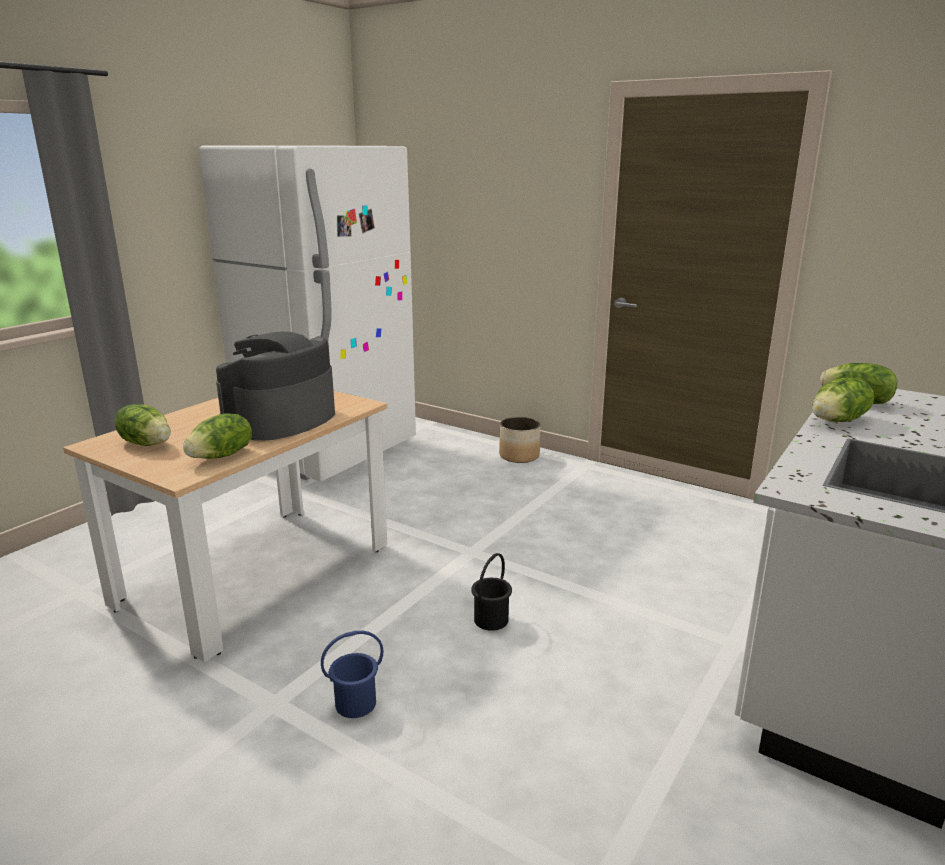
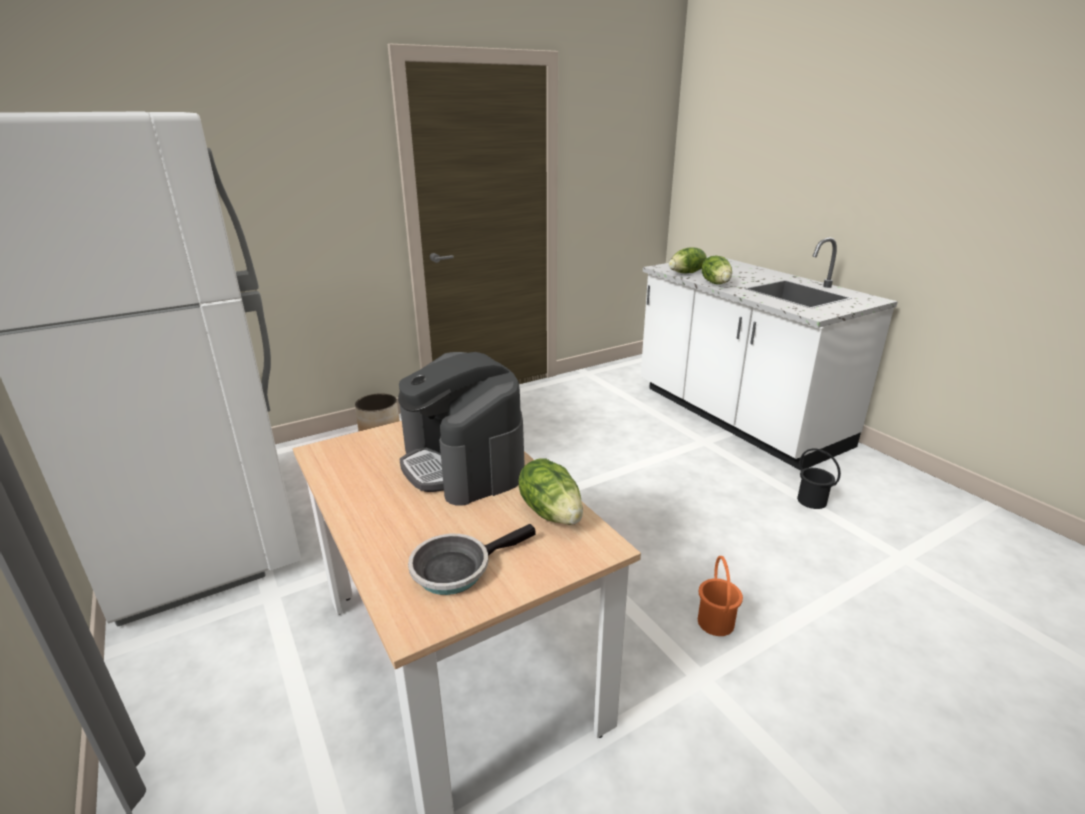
camera: 65 degrees left, 5 degrees up
lettuce [114,404,171,446] -> frying pan [408,524,536,595]
blue bucket [321,631,383,718] -> orange bucket [698,556,743,636]
black bucket [471,553,512,631] -> black bucket moved to [797,448,841,509]

